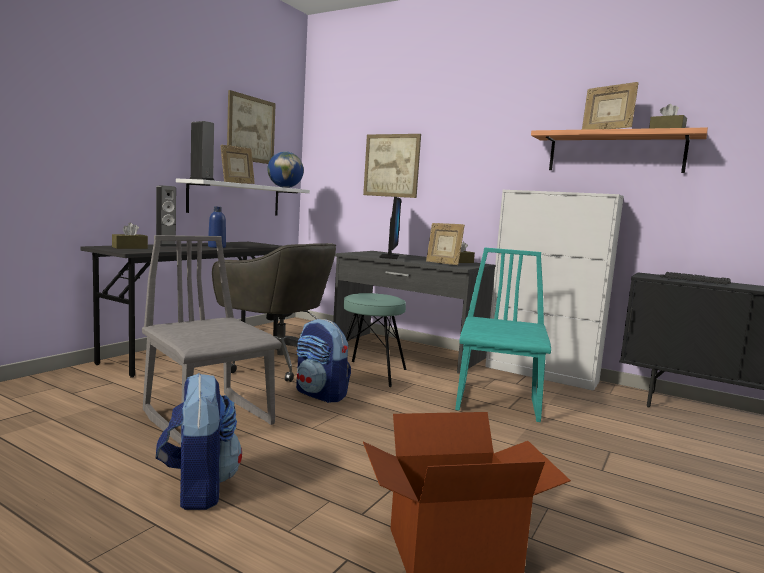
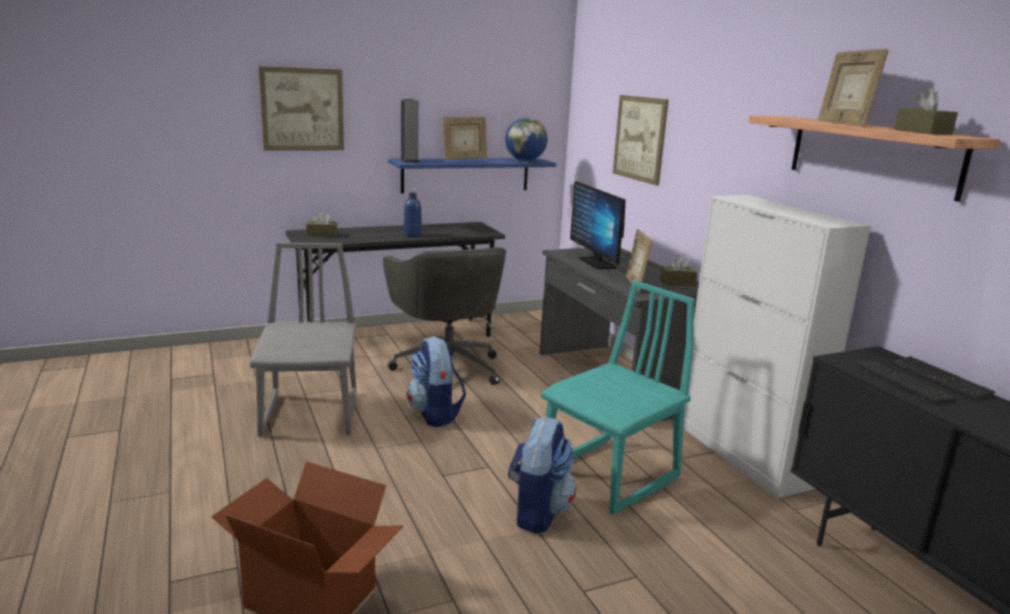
camera: 35 degrees right, 10 degrees up
speaker [156,185,176,247] -> none
backpack [156,373,242,510] -> backpack moved to [508,417,576,534]
white shelf [176,178,310,216] -> blue shelf [388,158,556,194]
picture [227,90,276,164] -> picture moved to [259,66,344,150]
turquoise stool [343,293,407,387] -> none
monitor [379,197,401,259] -> monitor turned 120 degrees clockwise [570,181,626,269]

